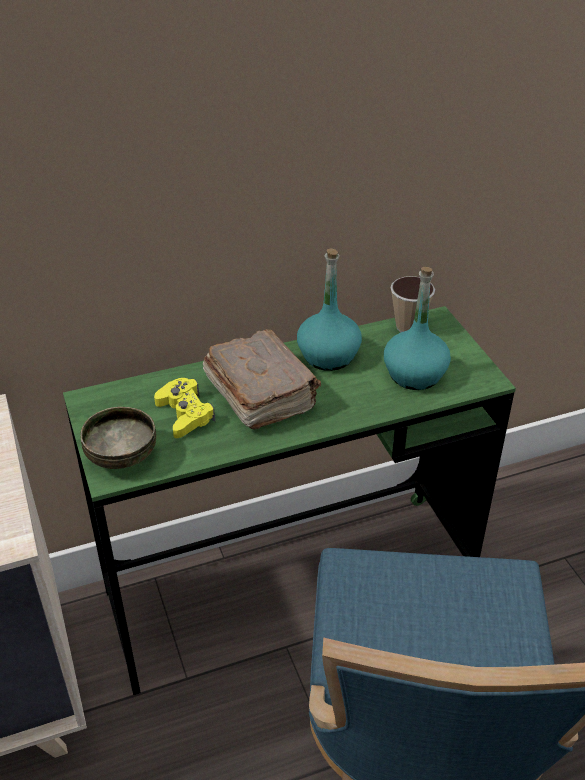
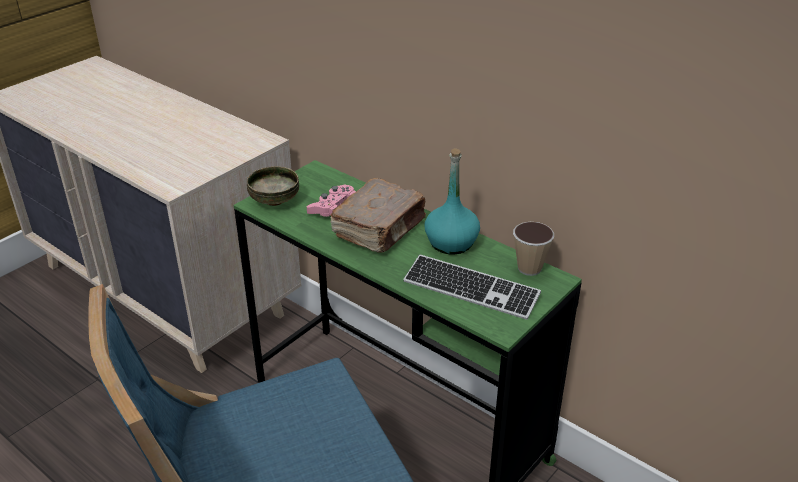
camera: 60 degrees right, 5 degrees down
yellow game controller [154,378,215,438] -> pink game controller [307,184,356,217]
turquoise bottle [384,267,451,390] -> keyboard [403,255,541,320]

